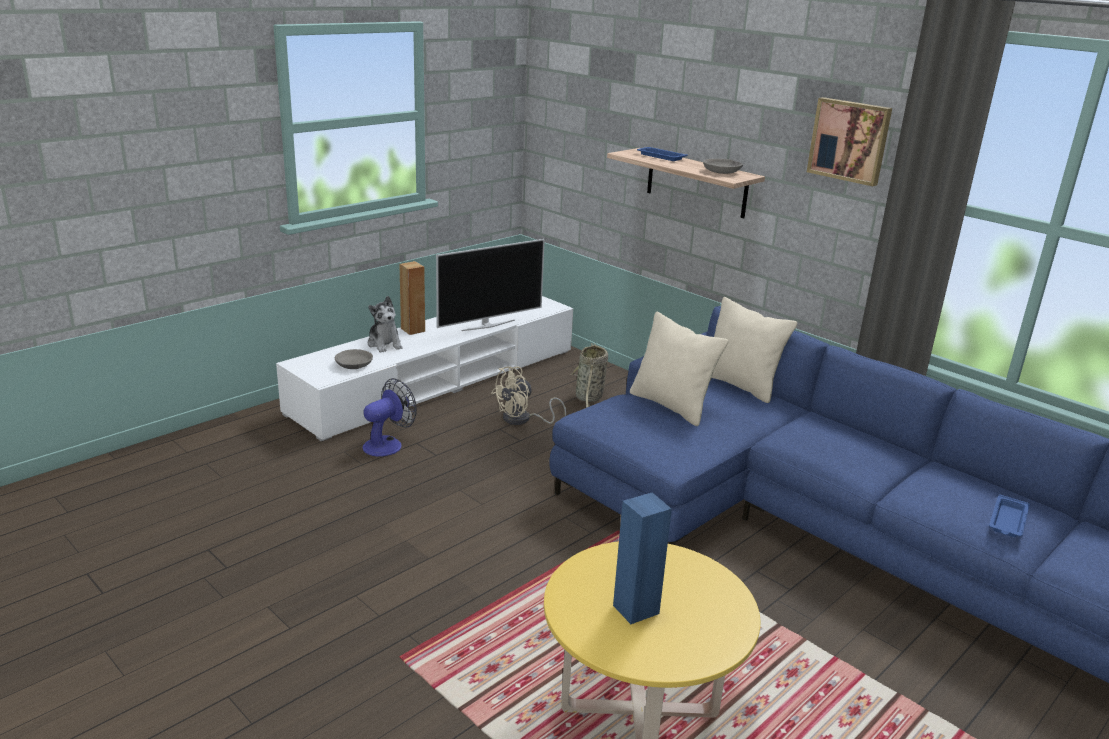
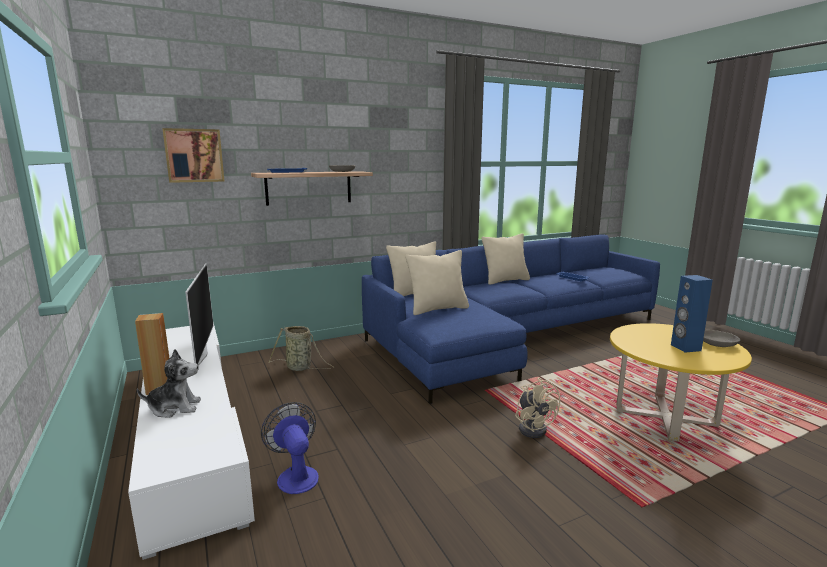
camera: 70 degrees left, 10 degrees down
grey bowl [335,349,373,369] -> grey bowl moved to [703,330,740,347]
beige fan [491,366,566,425] -> beige fan moved to [515,377,560,438]
picture [807,97,892,186] -> picture moved to [162,128,224,183]
none -> beige pillow [481,233,530,285]

